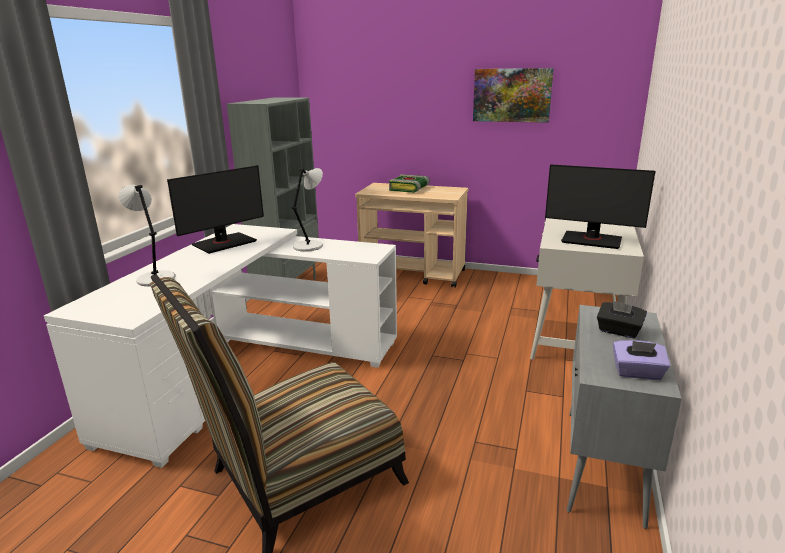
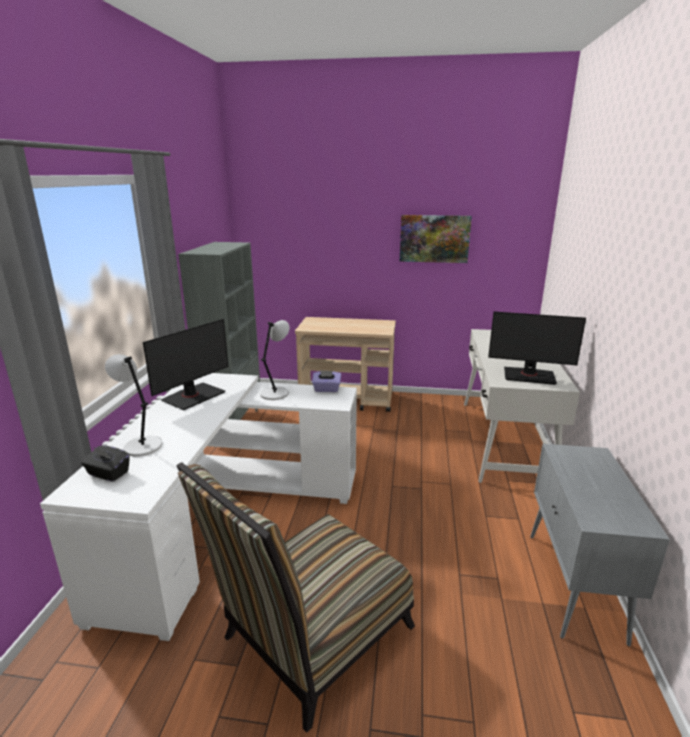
camera: 10 degrees left, 0 degrees up
book [389,174,430,193] -> none
black tissue box [597,301,647,338] -> black tissue box moved to [81,446,130,482]
purple tissue box [613,340,670,380] -> purple tissue box moved to [312,370,341,392]

